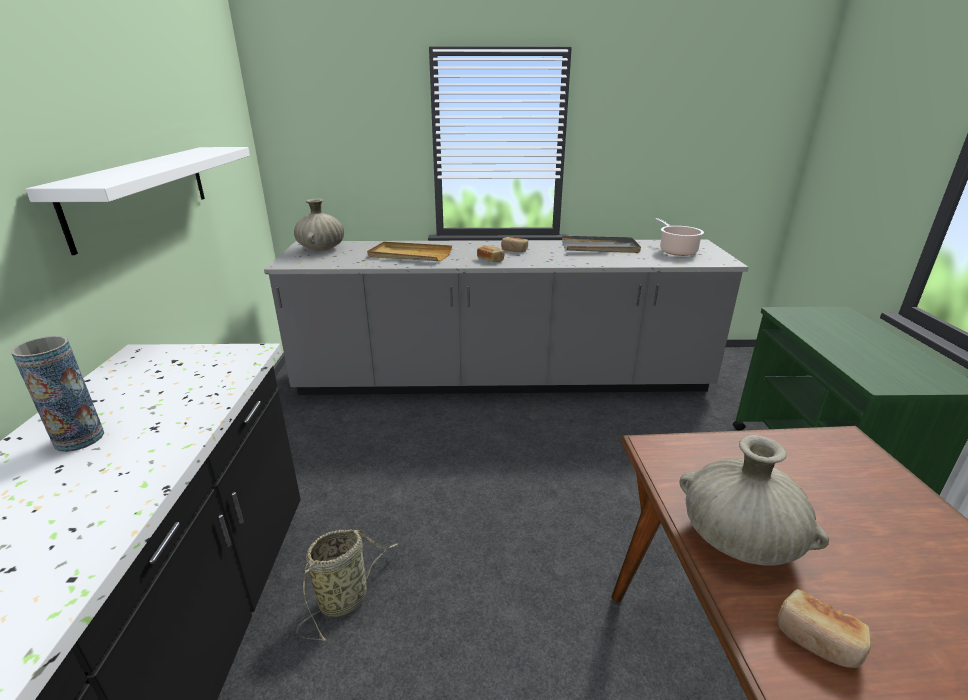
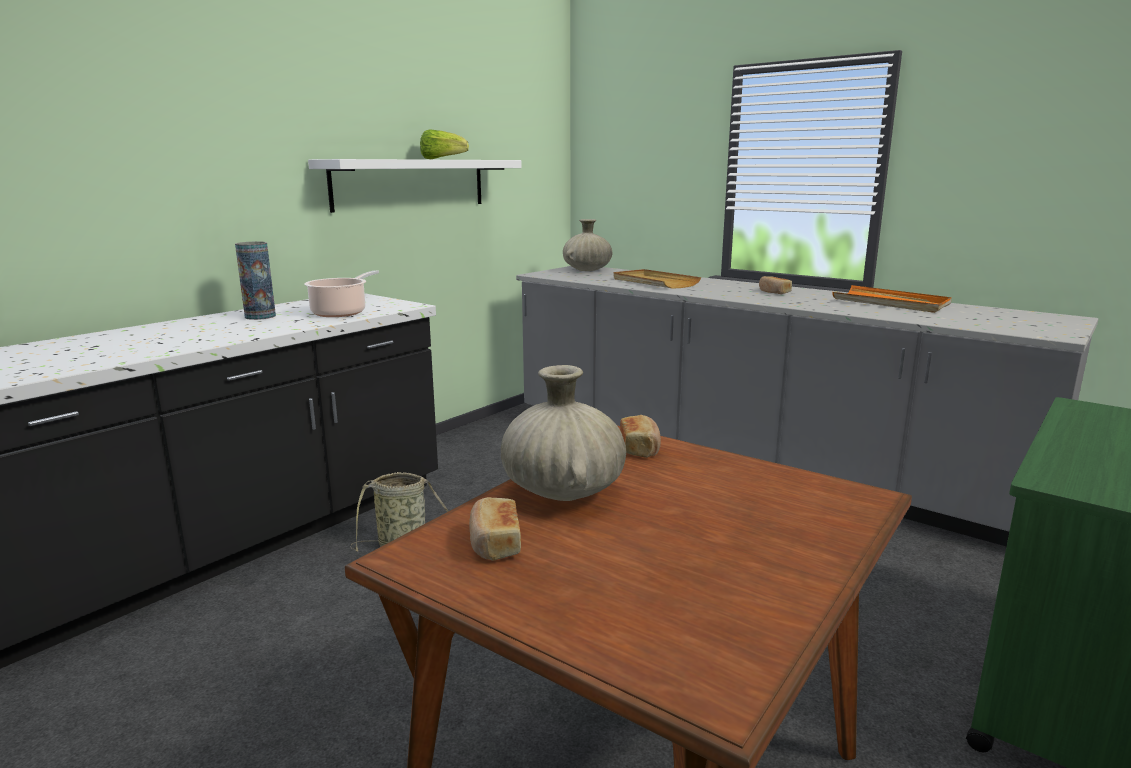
camera: 40 degrees right, 10 degrees down
bread [477,245,504,262] -> bread moved to [620,415,661,458]
grey tray [562,236,641,253] -> orange tray [832,285,952,313]
cooking pot [655,218,704,256] -> cooking pot moved to [304,270,379,317]
none -> lettuce [420,129,469,159]

